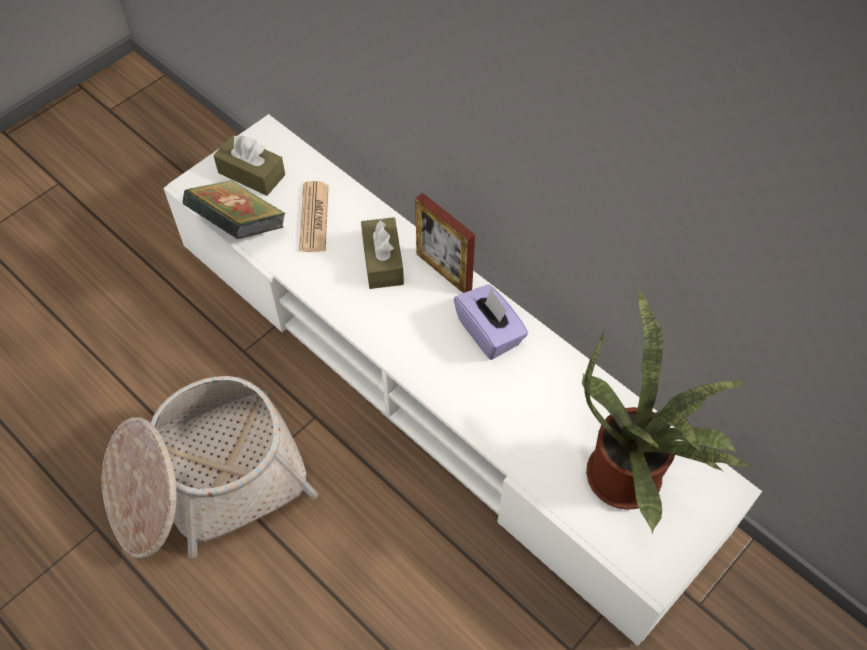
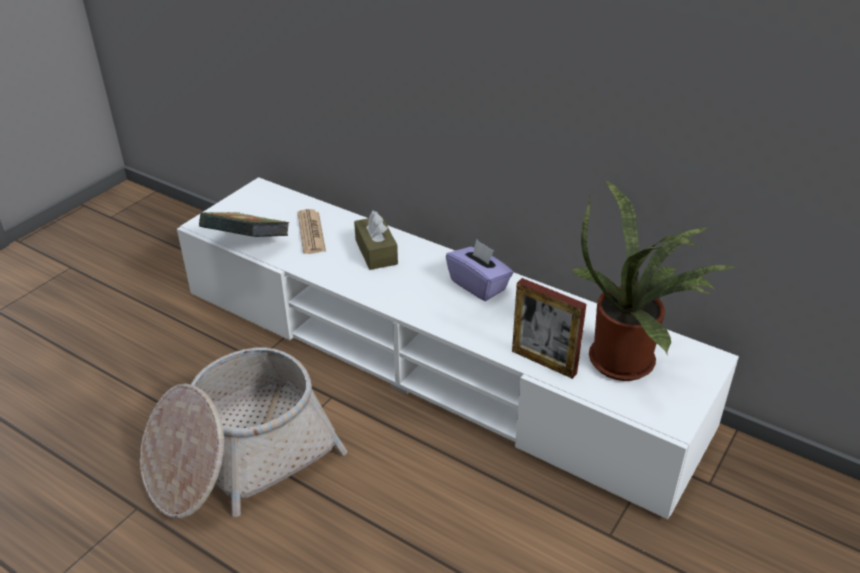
camera: 10 degrees left, 20 degrees down
brown tissue box [213,135,285,196] -> none
picture frame [415,193,475,293] -> picture frame moved to [512,278,587,379]

